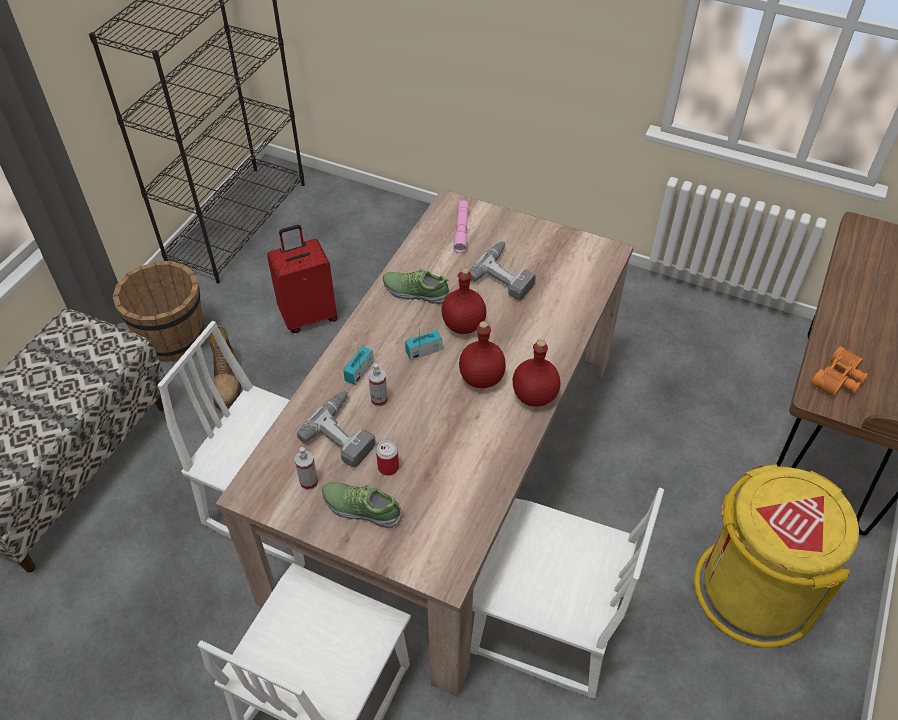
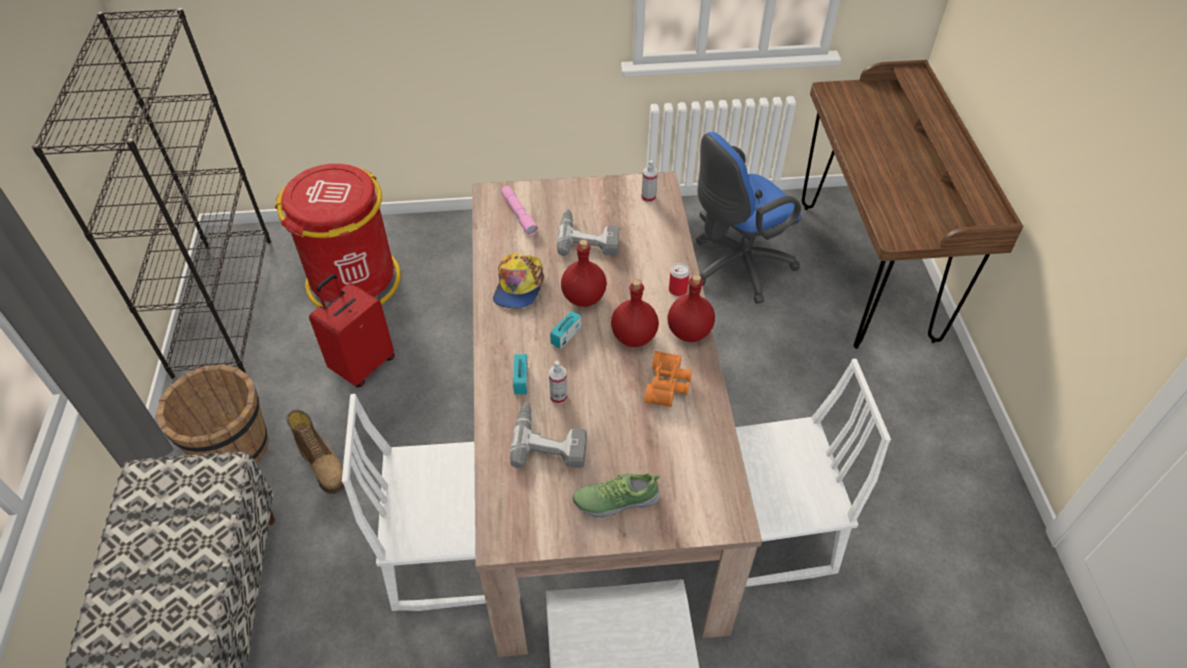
camera: 30 degrees left, 0 degrees up
spray bottle [294,447,318,490] -> spray bottle moved to [641,160,658,203]
can [376,440,399,476] -> can moved to [669,263,690,296]
shoe [383,269,450,304] -> cap [493,253,545,309]
yellow trash can [694,464,859,648] -> none
orange binoculars [811,346,868,397] -> orange binoculars moved to [644,351,692,407]
none -> red trash can [275,164,401,307]
none -> blue office chair [696,132,801,304]

